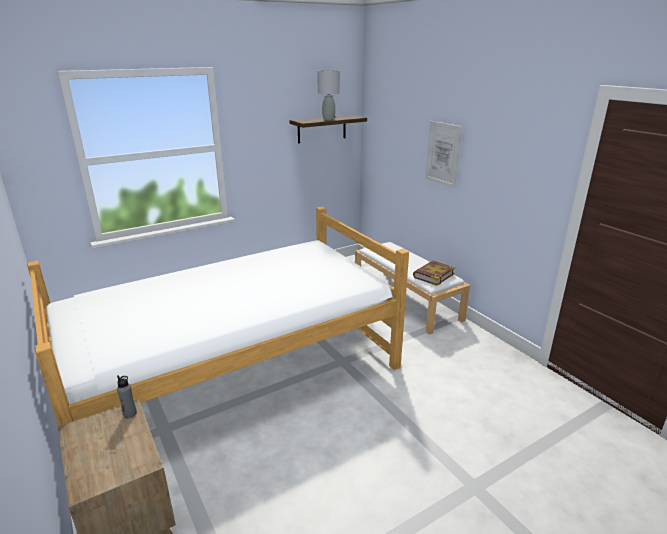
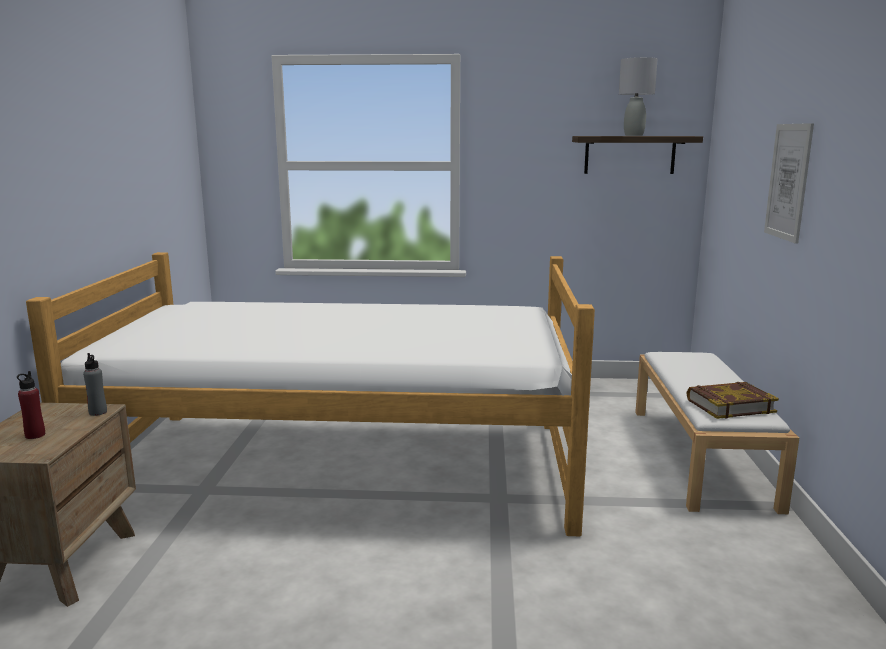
camera: 35 degrees right, 10 degrees down
none -> red bottle [17,371,45,439]

